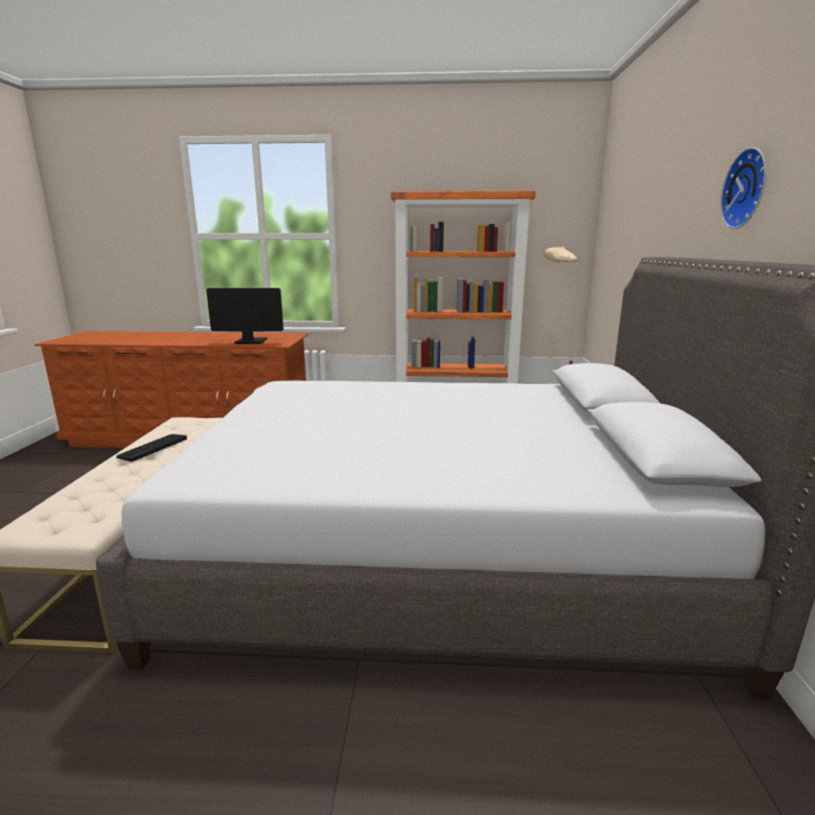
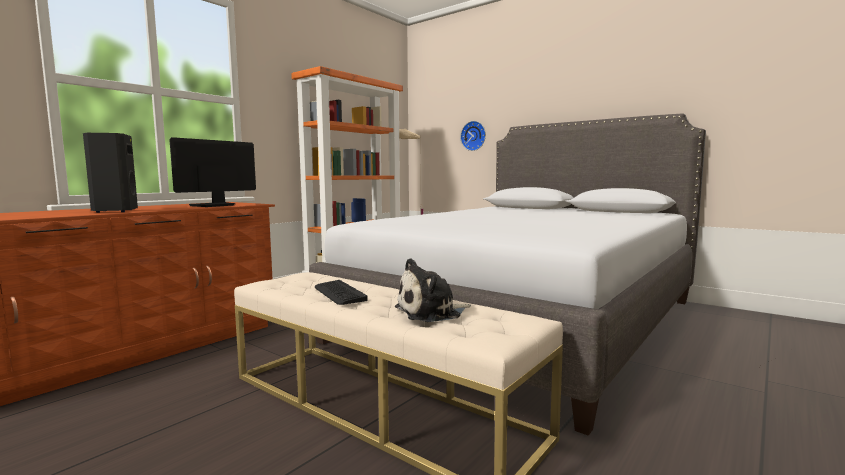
camera: 55 degrees left, 10 degrees down
wall clock [720,147,767,229] -> wall clock moved to [460,121,486,151]
none -> black speaker [83,133,138,213]
none -> plush toy [395,258,471,322]

